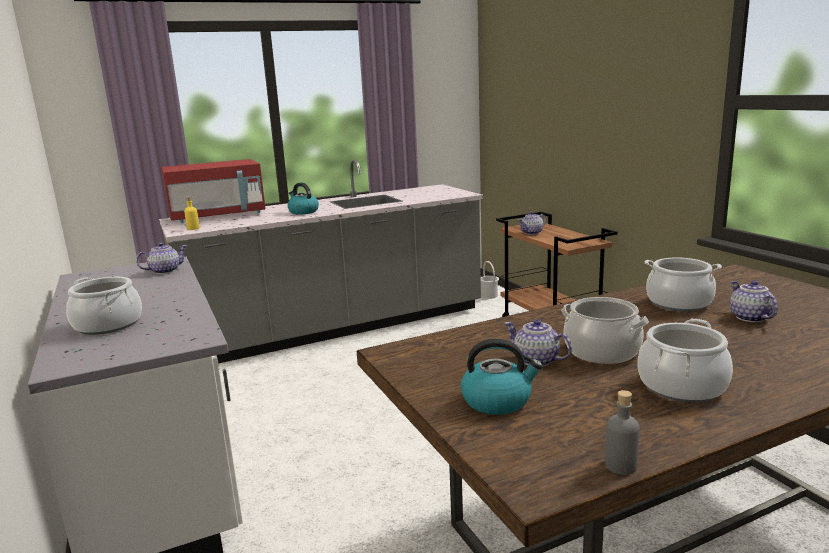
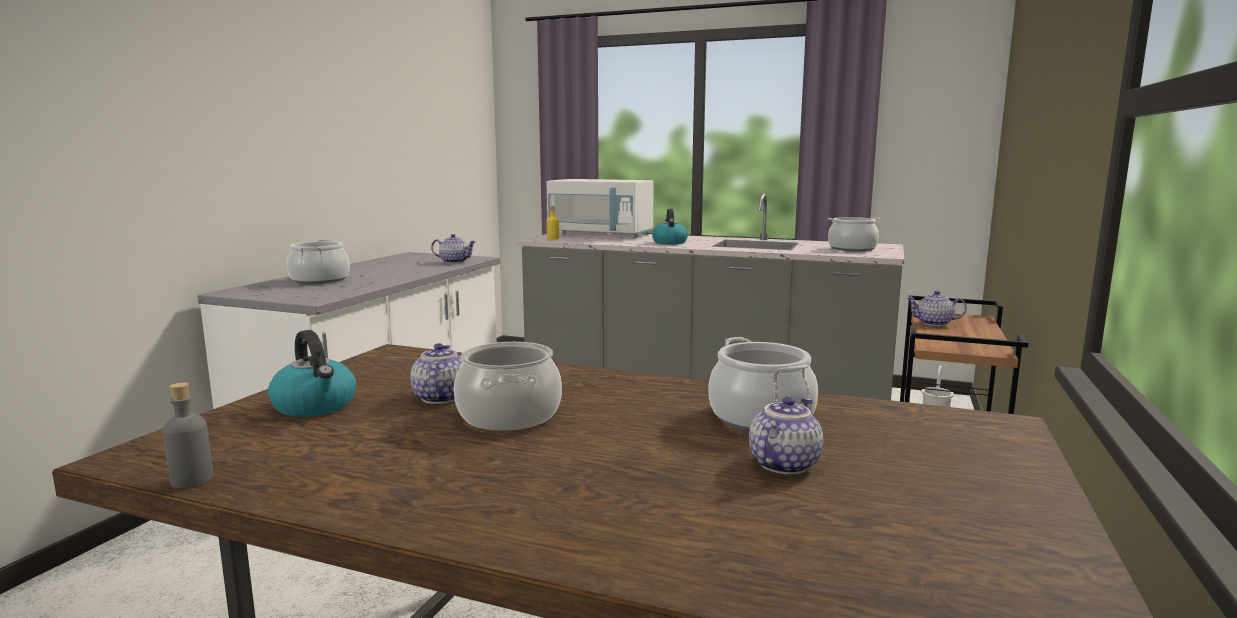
camera: 45 degrees right, 5 degrees down
red microwave [161,159,266,223] -> white microwave [547,179,654,238]
cooking pot [637,319,733,402] -> cooking pot moved to [828,217,881,252]

